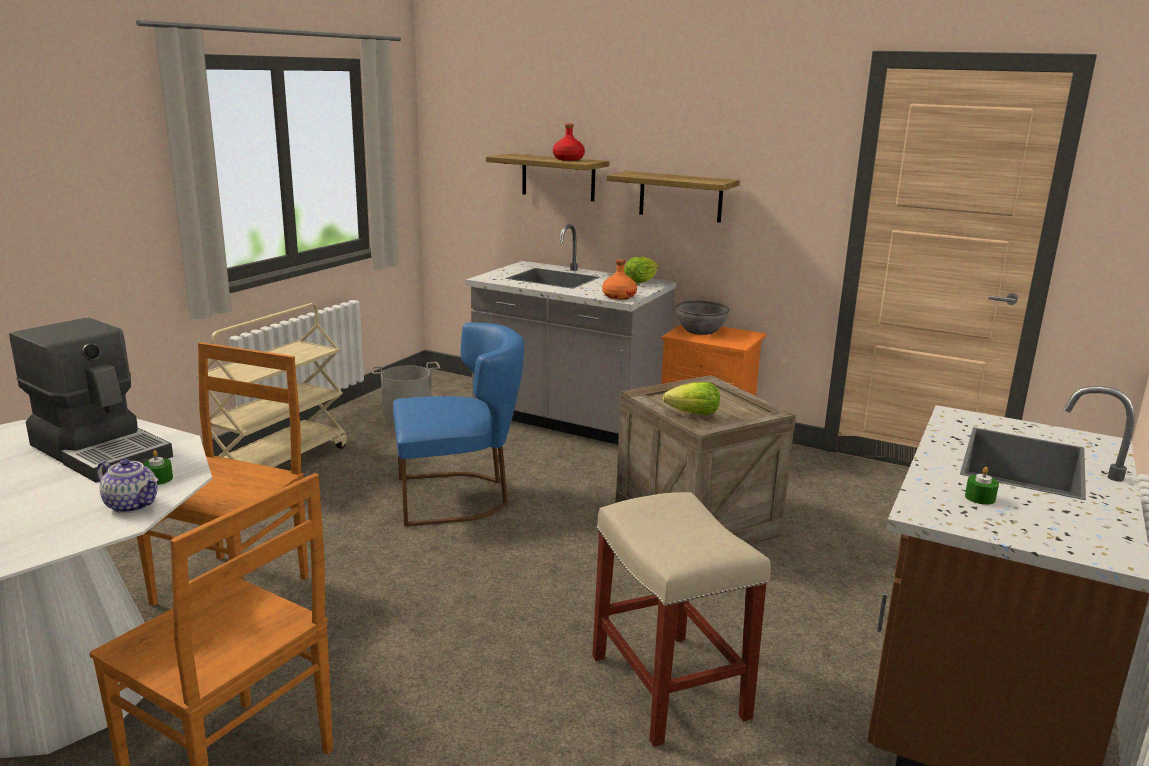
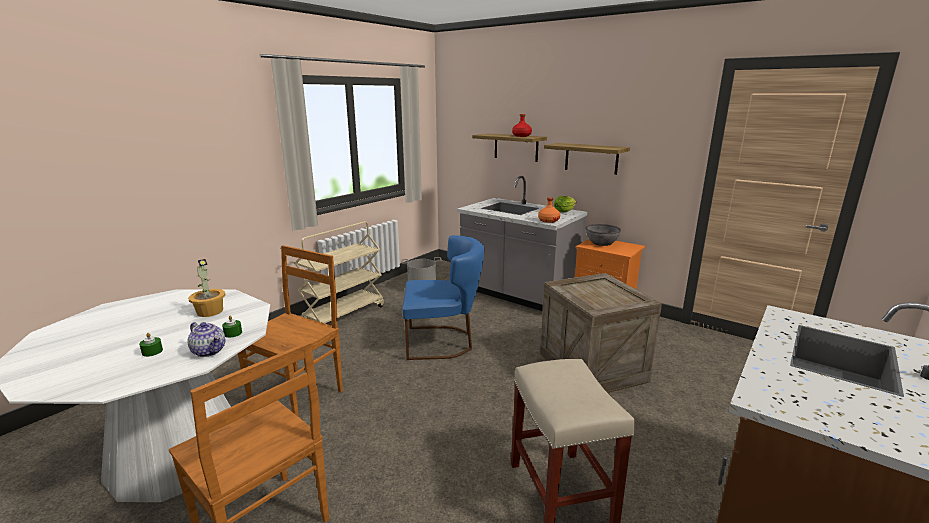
camera: 10 degrees right, 0 degrees up
coffee machine [9,318,173,483] -> potted plant [188,259,226,317]
lettuce [663,382,720,415] -> none
green candle [965,467,999,505] -> green candle moved to [139,333,163,357]

